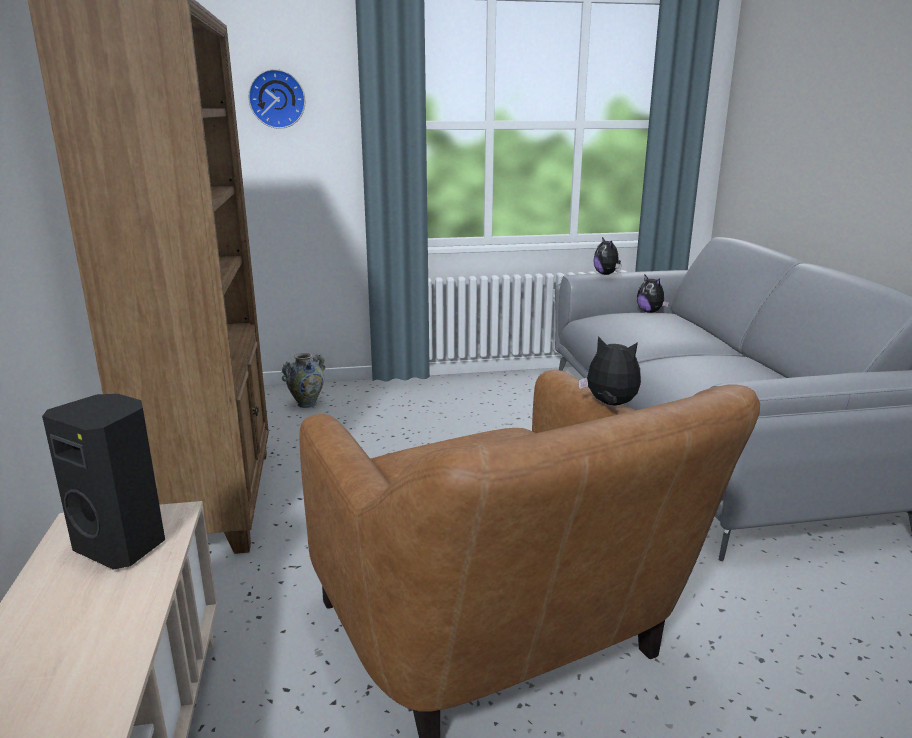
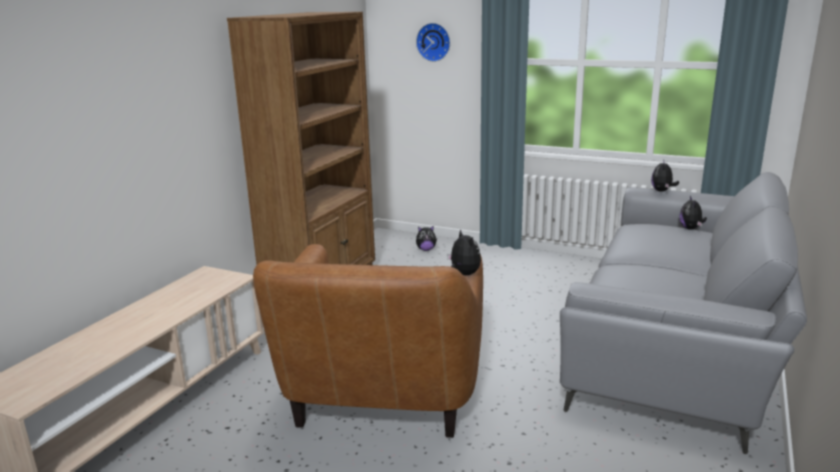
camera: 35 degrees right, 0 degrees up
black speaker [42,394,165,570] -> none
vase [282,353,325,408] -> plush toy [416,226,437,251]

